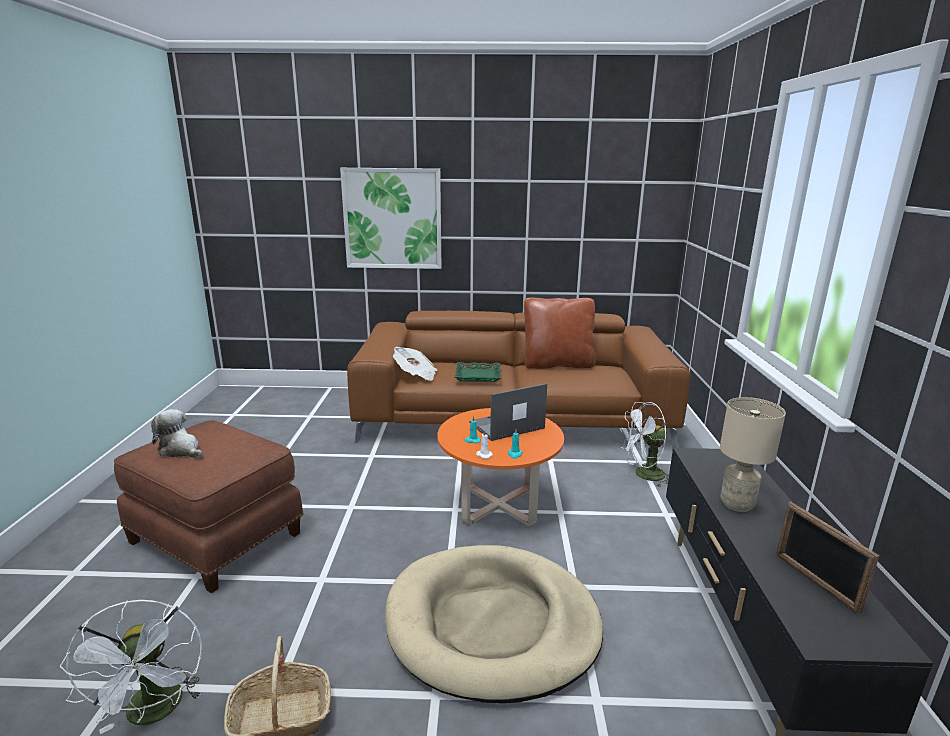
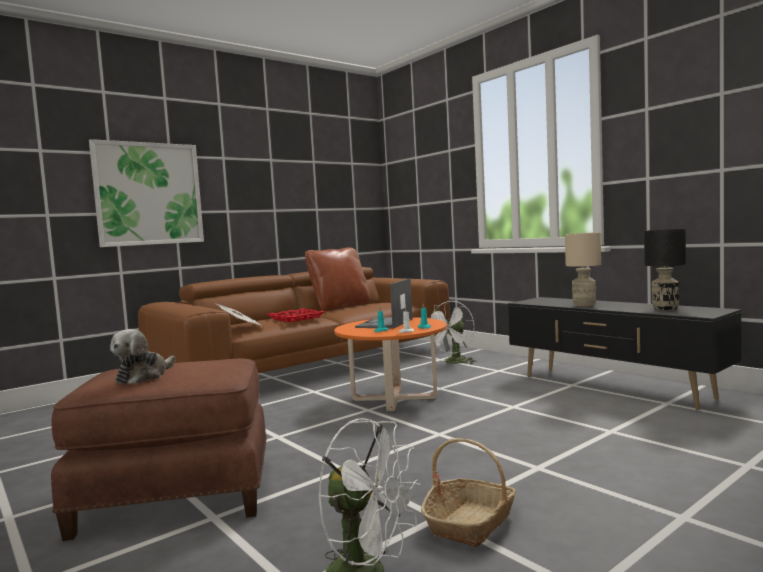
camera: 40 degrees left, 15 degrees down
plush toy [151,409,202,458] -> plush toy turned 60 degrees counterclockwise [110,329,176,384]
beige dog bed [385,545,603,703] -> none
green tray [454,362,501,382] -> red tray [267,308,325,322]
picture frame [776,502,880,614] -> black table lamp [644,229,686,310]

